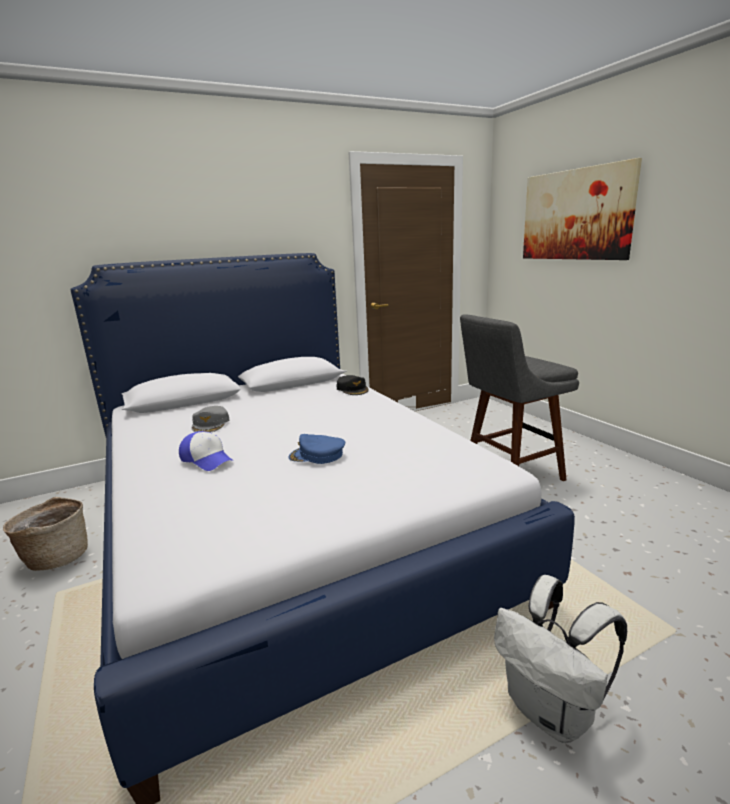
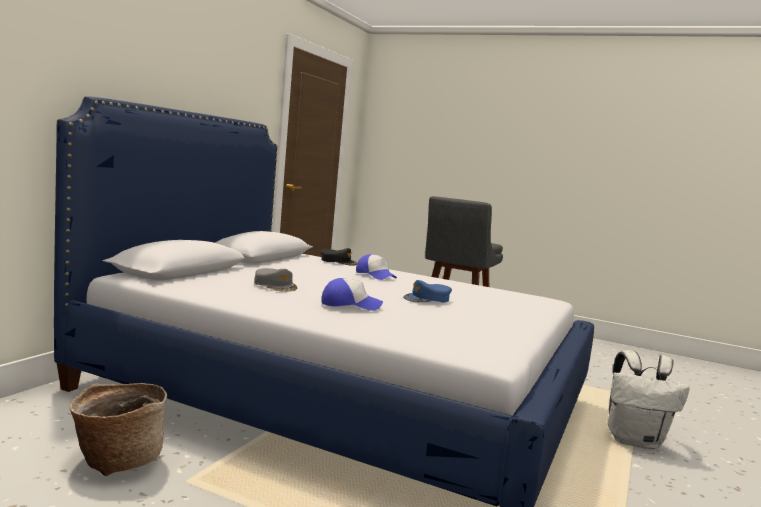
camera: 40 degrees left, 10 degrees down
picture [523,158,642,260] -> none
none -> cap [356,254,397,280]

